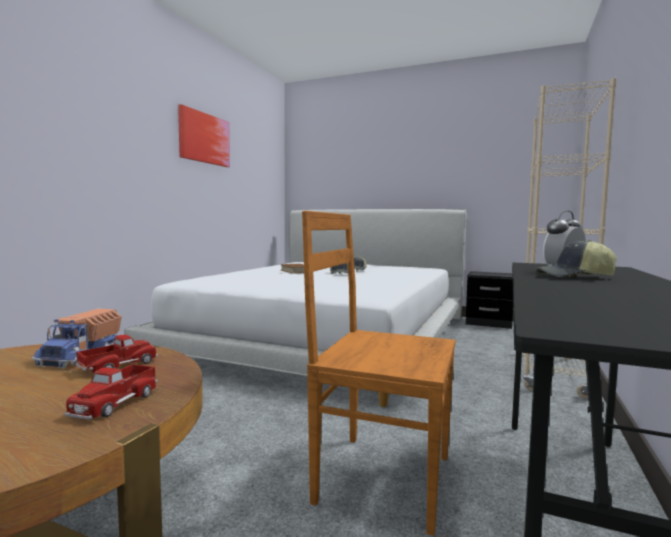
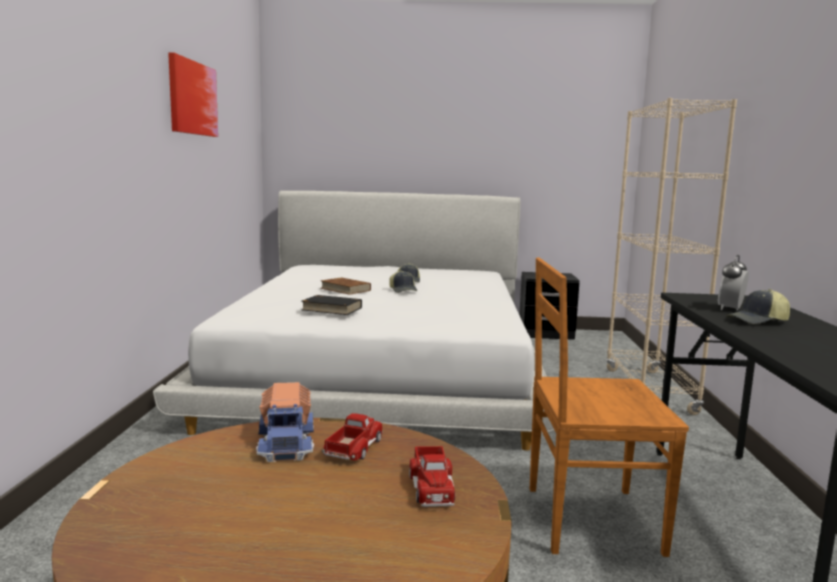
camera: 20 degrees left, 5 degrees up
none -> black book [302,295,362,315]

